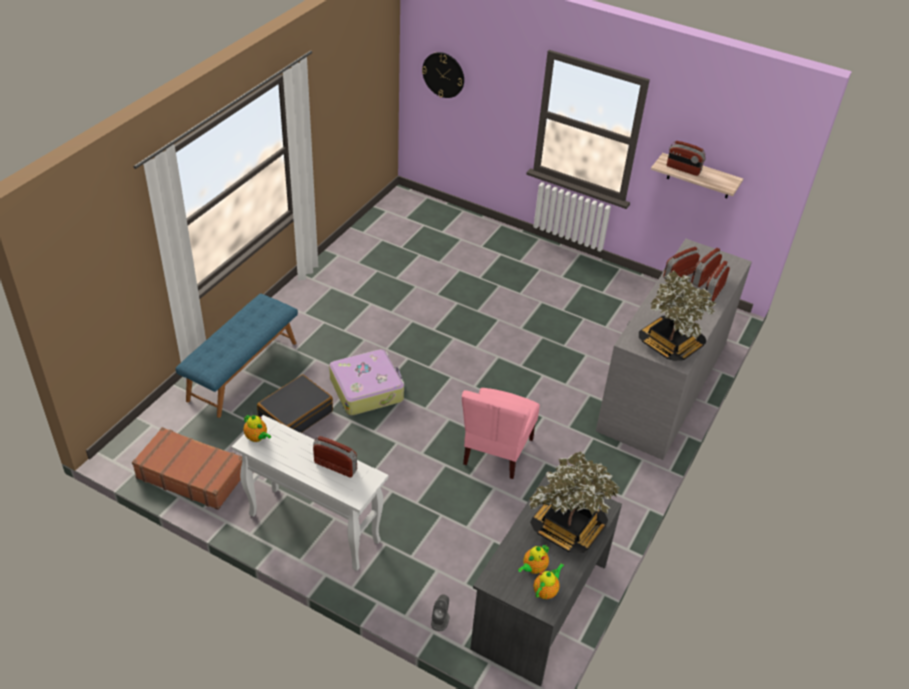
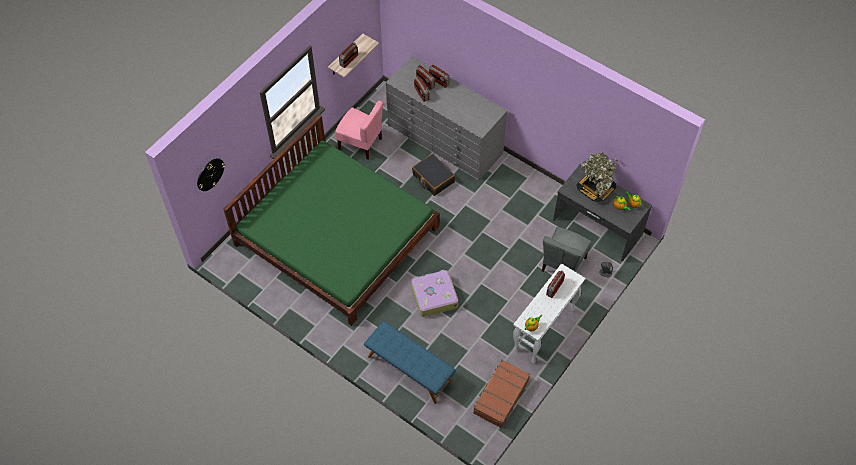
camera: 80 degrees left, 15 degrees up
black suitcase [257,375,333,433] -> black suitcase moved to [412,154,455,196]
pink chair [462,388,540,479] -> pink chair moved to [335,100,383,159]
potted plant [639,270,716,361] -> none
none -> green bed [223,115,440,326]
none -> grey chair [542,227,591,272]

